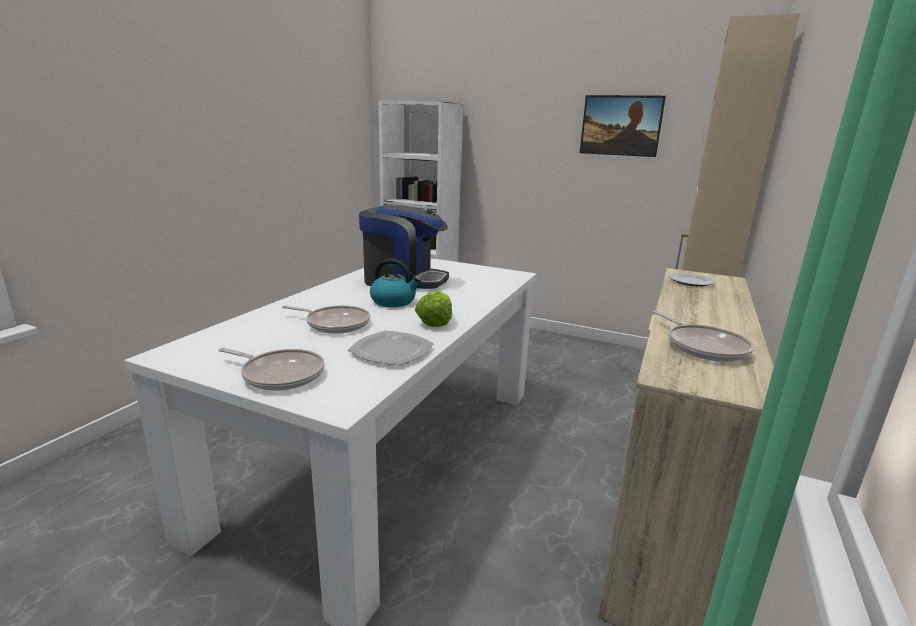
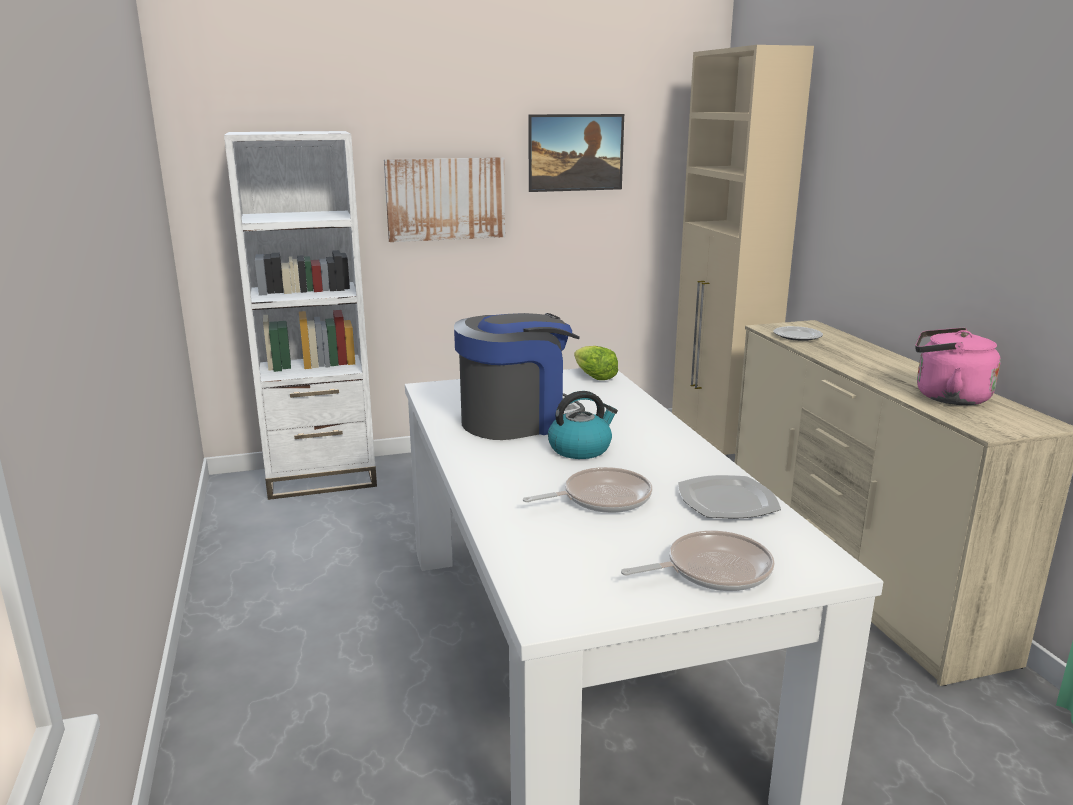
camera: 40 degrees left, 0 degrees up
lettuce [415,291,452,327] -> lettuce moved to [574,346,618,380]
frying pan [652,310,754,362] -> pink kettle [915,328,1001,405]
none -> picture [384,157,505,242]

